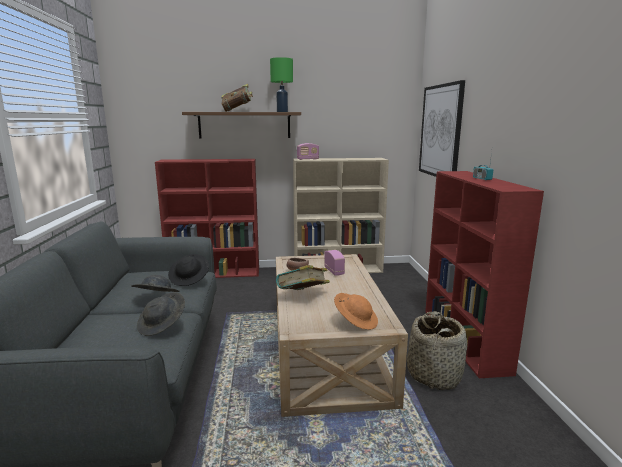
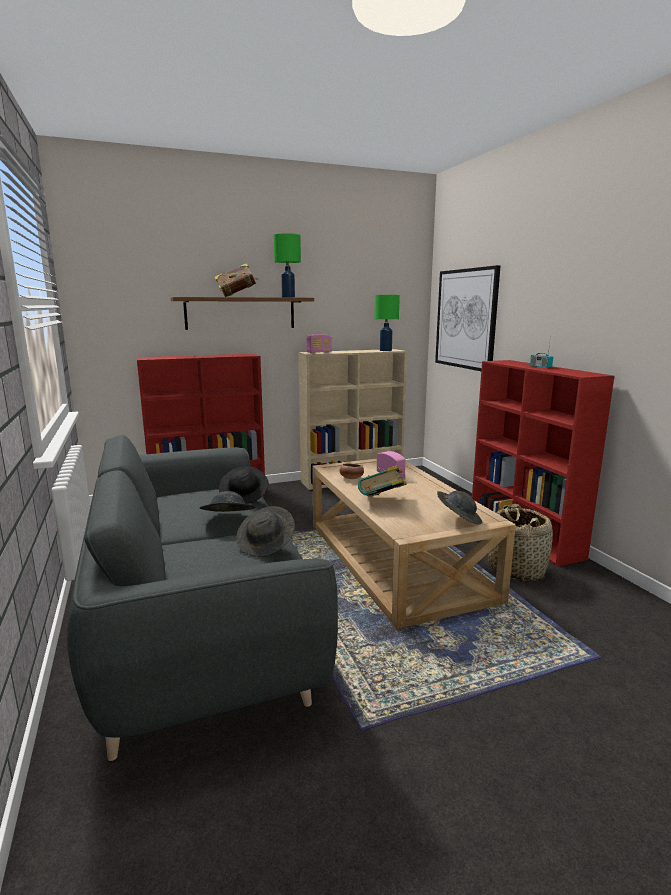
camera: 15 degrees left, 0 degrees up
orange hat [334,293,378,330] -> grey hat [437,491,482,525]
none -> green table lamp [374,295,400,351]

